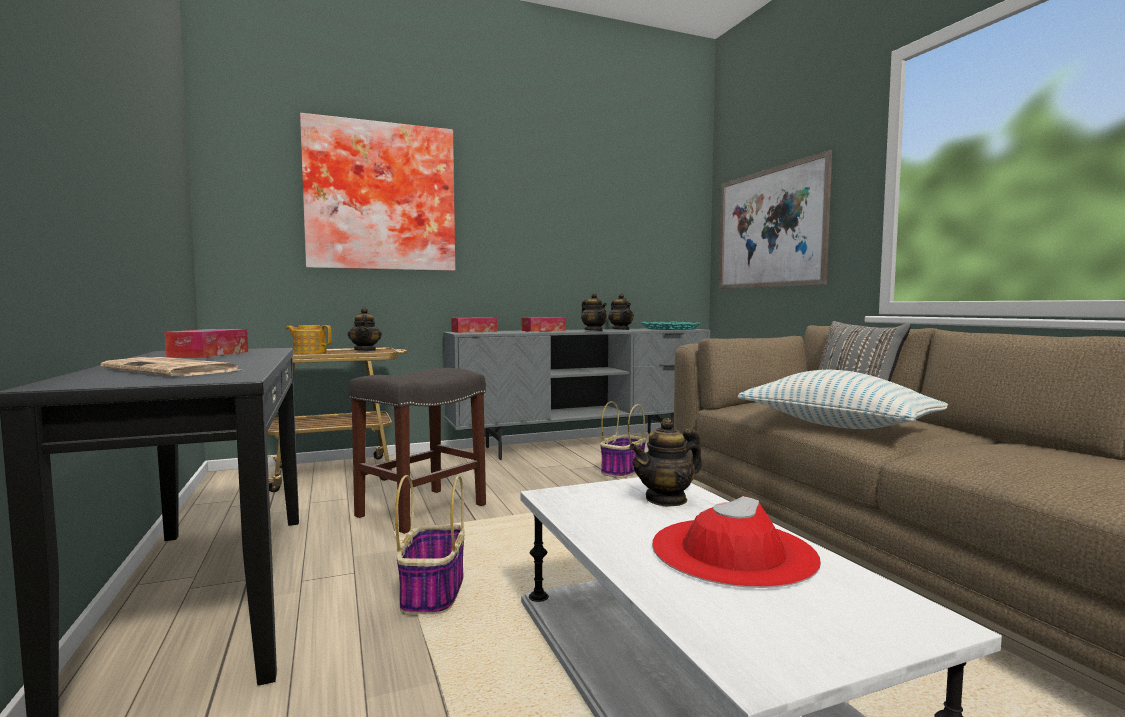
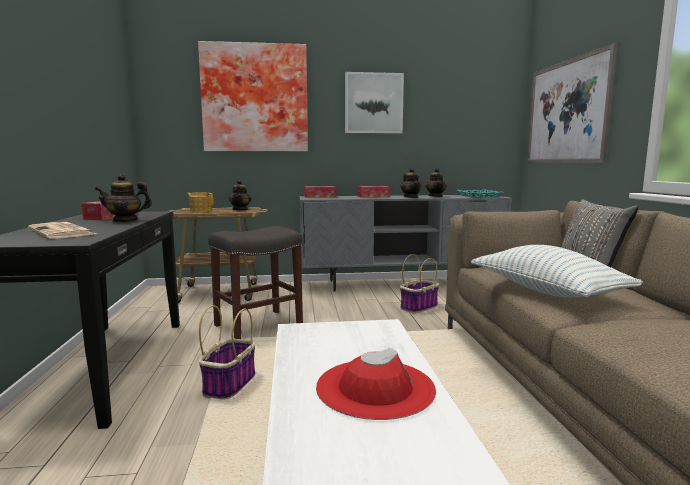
camera: 15 degrees right, 5 degrees up
teapot [629,418,702,507] -> teapot moved to [95,174,152,222]
none -> picture [345,72,404,134]

